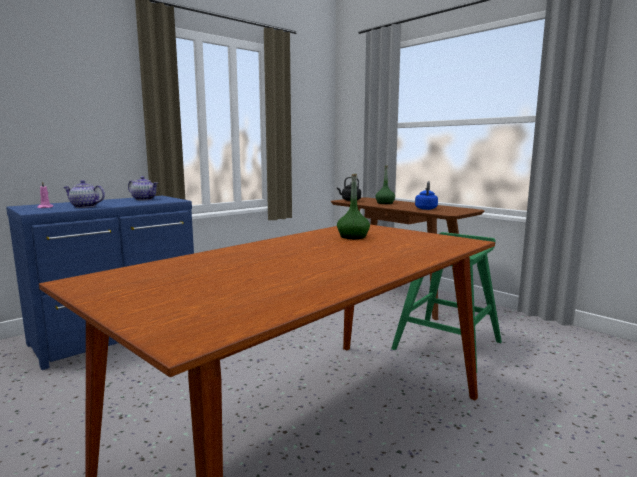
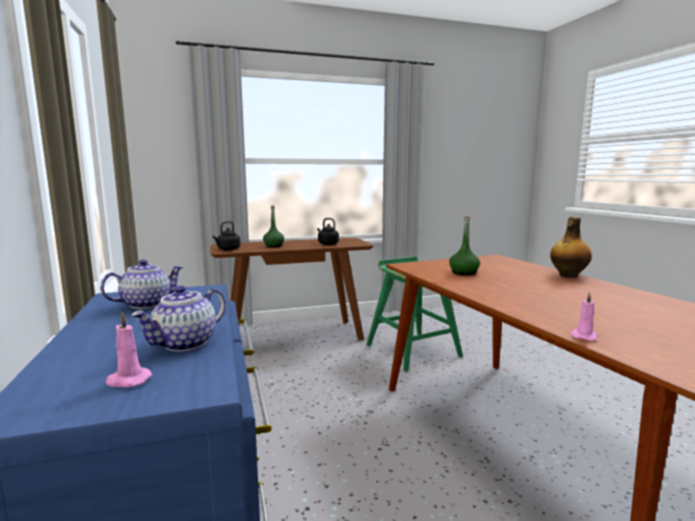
camera: 65 degrees left, 0 degrees up
blue kettle [415,181,438,210] -> black kettle [317,218,339,245]
none -> bottle [550,217,592,278]
none -> pink candle [571,292,598,341]

